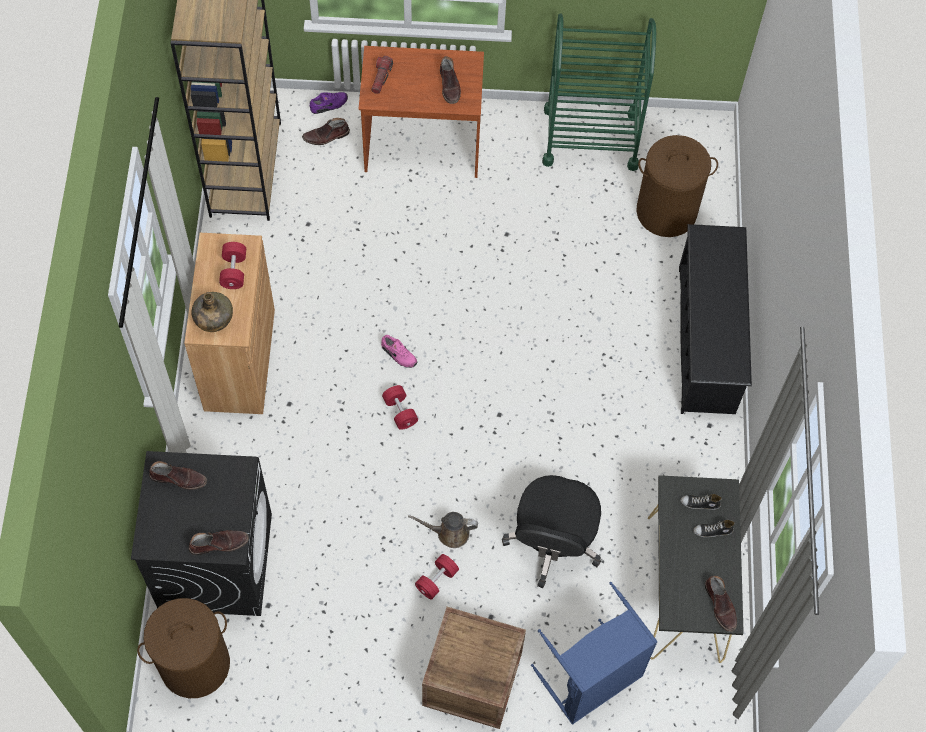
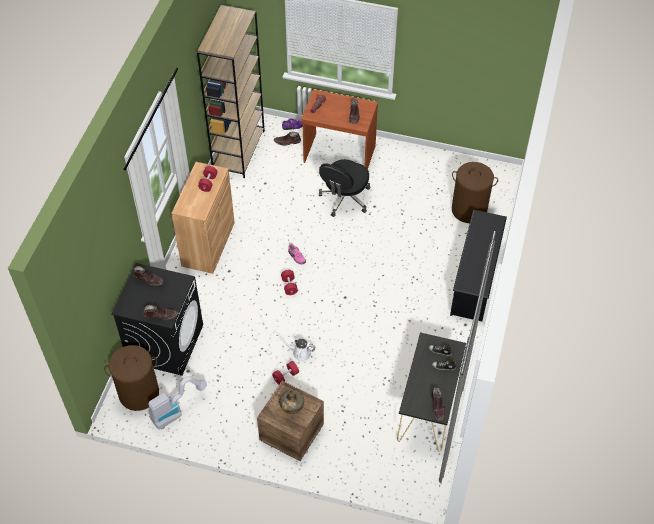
camera: 15 degrees right, 10 degrees down
green bottle [191,292,233,332] -> green bottle moved to [279,389,304,414]
brown watering can [408,512,478,548] -> white watering can [276,335,316,362]
black office chair [502,475,601,588] -> black office chair moved to [319,159,370,217]
blue laundry basket [531,582,658,725] -> none
green cart [542,13,656,171] -> none
none -> vacuum cleaner [148,376,207,430]

